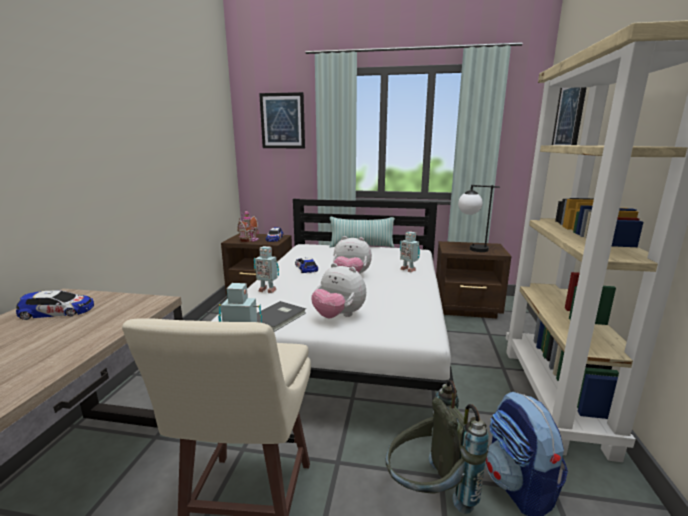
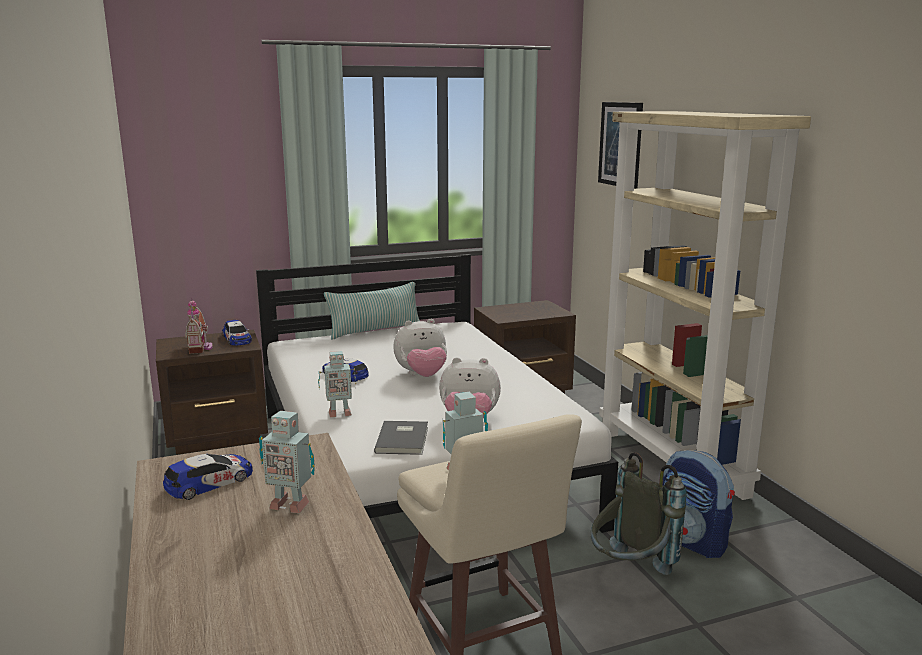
camera: 30 degrees left, 0 degrees up
picture [259,92,305,148] -> none
toy robot [400,231,420,272] -> toy robot moved to [259,411,315,513]
table lamp [458,185,500,252] -> none

